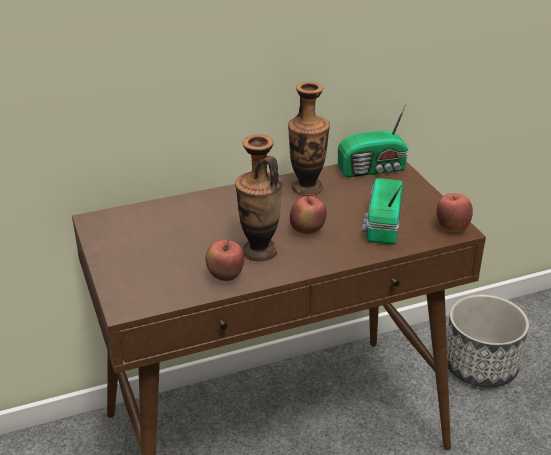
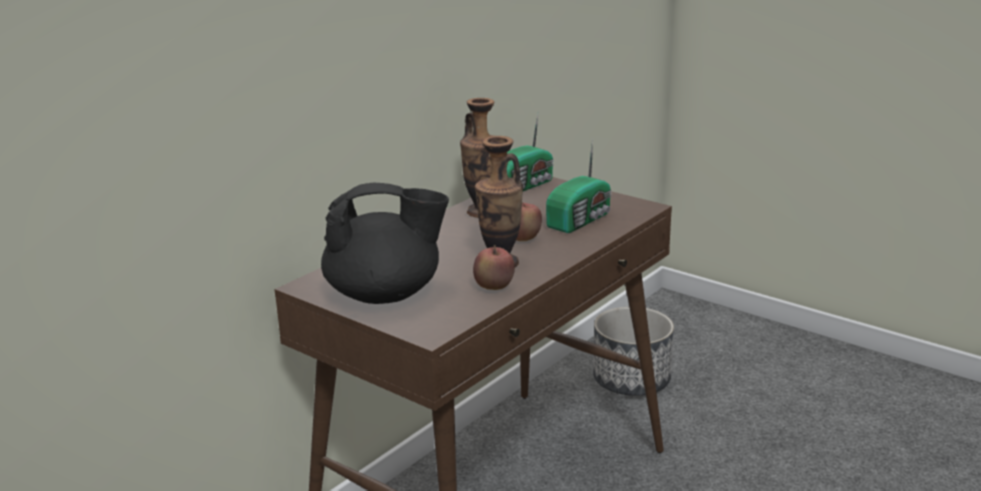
camera: 30 degrees left, 10 degrees down
radio [362,178,403,245] -> radio turned 120 degrees counterclockwise [546,138,612,233]
apple [436,193,473,232] -> none
none -> black teapot [321,183,449,304]

